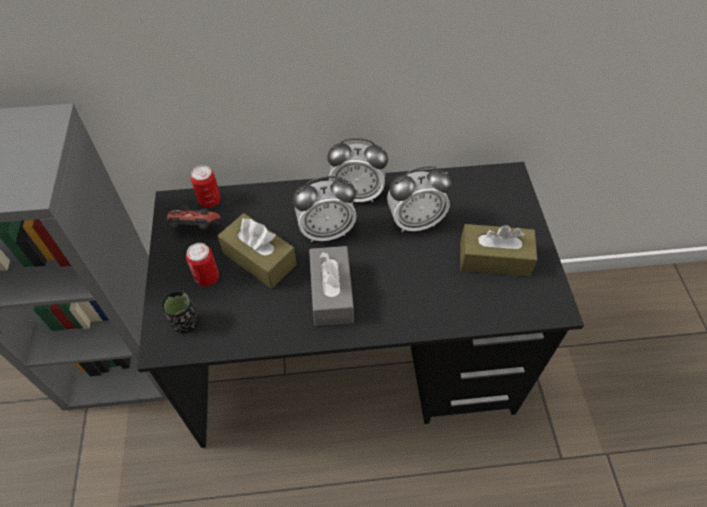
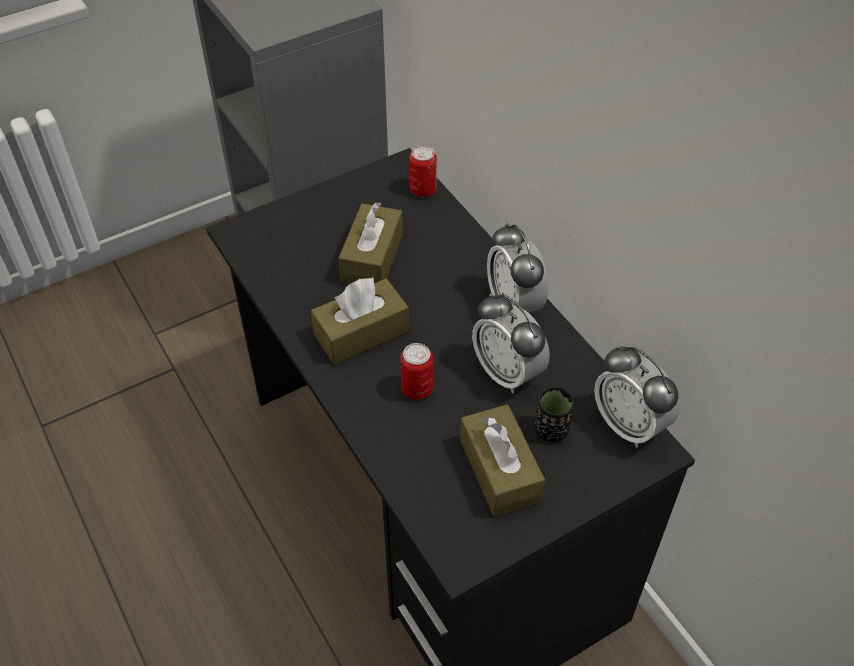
camera: 65 degrees right, 5 degrees down
black cup [161,291,199,333] -> black cup moved to [535,387,574,442]
game controller [167,206,221,230] -> none
can [186,243,219,286] -> can moved to [400,343,433,400]
alarm clock [293,176,356,242] -> alarm clock moved to [594,345,680,448]
grey tissue box [309,246,354,326] -> brown tissue box [311,277,409,364]

